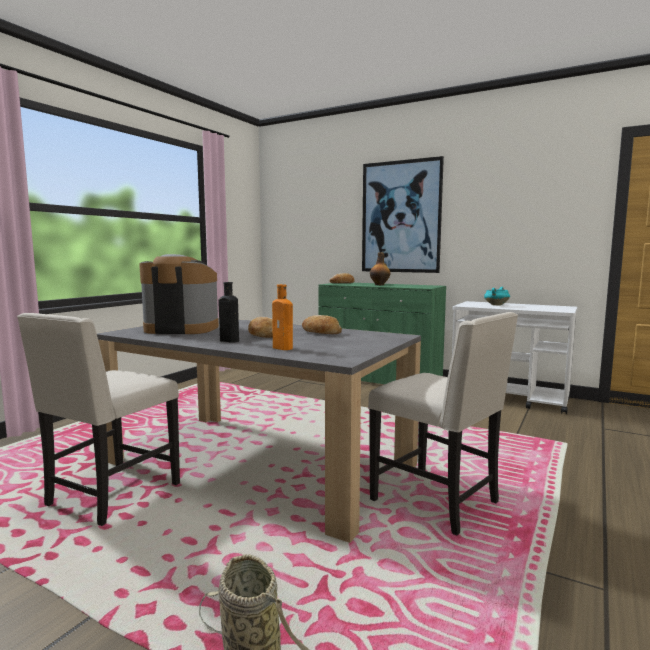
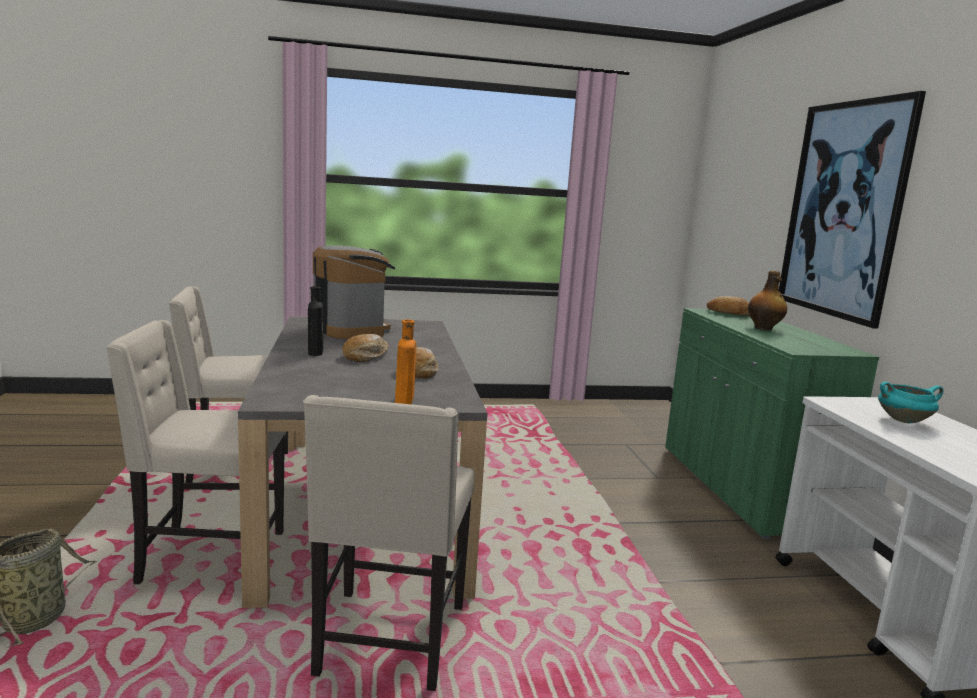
camera: 50 degrees right, 5 degrees up
orange bottle [272,284,293,350] -> orange bottle moved to [395,319,416,404]
none -> beige chair [106,320,286,584]

